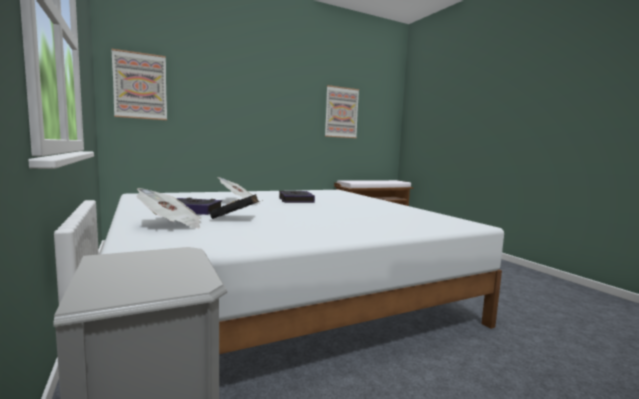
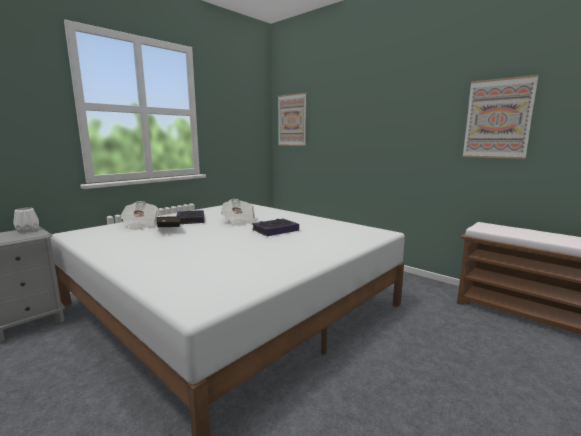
camera: 70 degrees right, 5 degrees up
none -> white vase [13,208,39,232]

